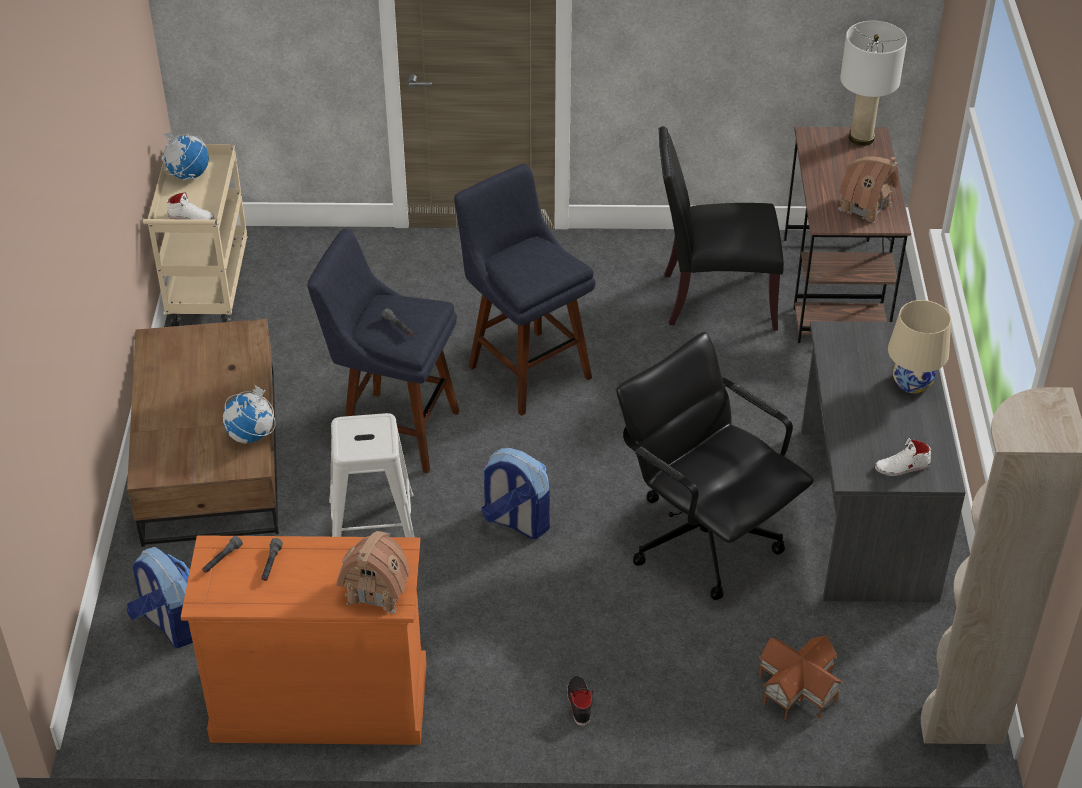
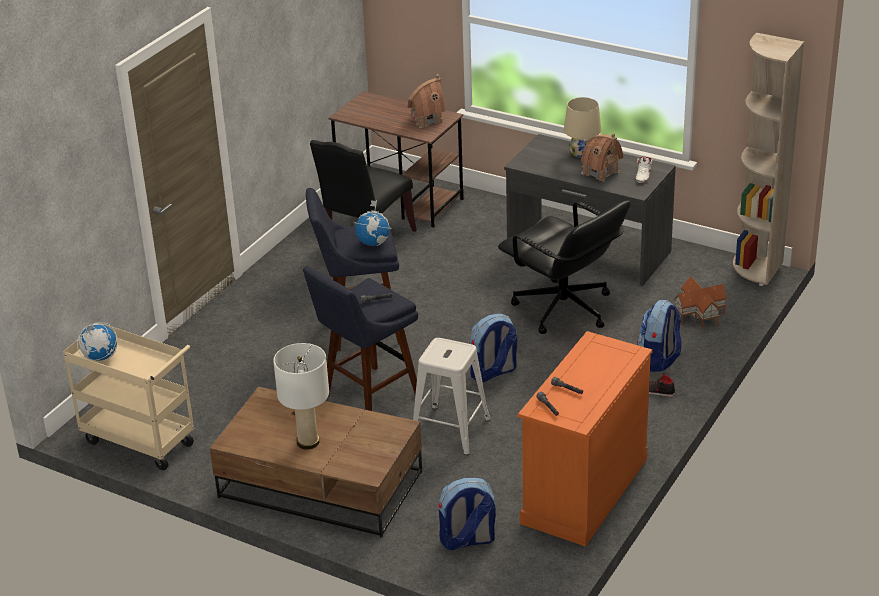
camera: 60 degrees left, 10 degrees down
white shoe [167,191,214,219] -> none
globe [223,385,276,444] -> globe moved to [354,200,392,246]
toy house [336,531,409,614] -> toy house moved to [581,133,623,182]
black office chair [617,332,814,600] -> black office chair turned 120 degrees counterclockwise [498,201,630,334]
white table lamp [840,21,907,146] -> white table lamp moved to [273,343,329,450]
none -> backpack [637,300,682,372]

